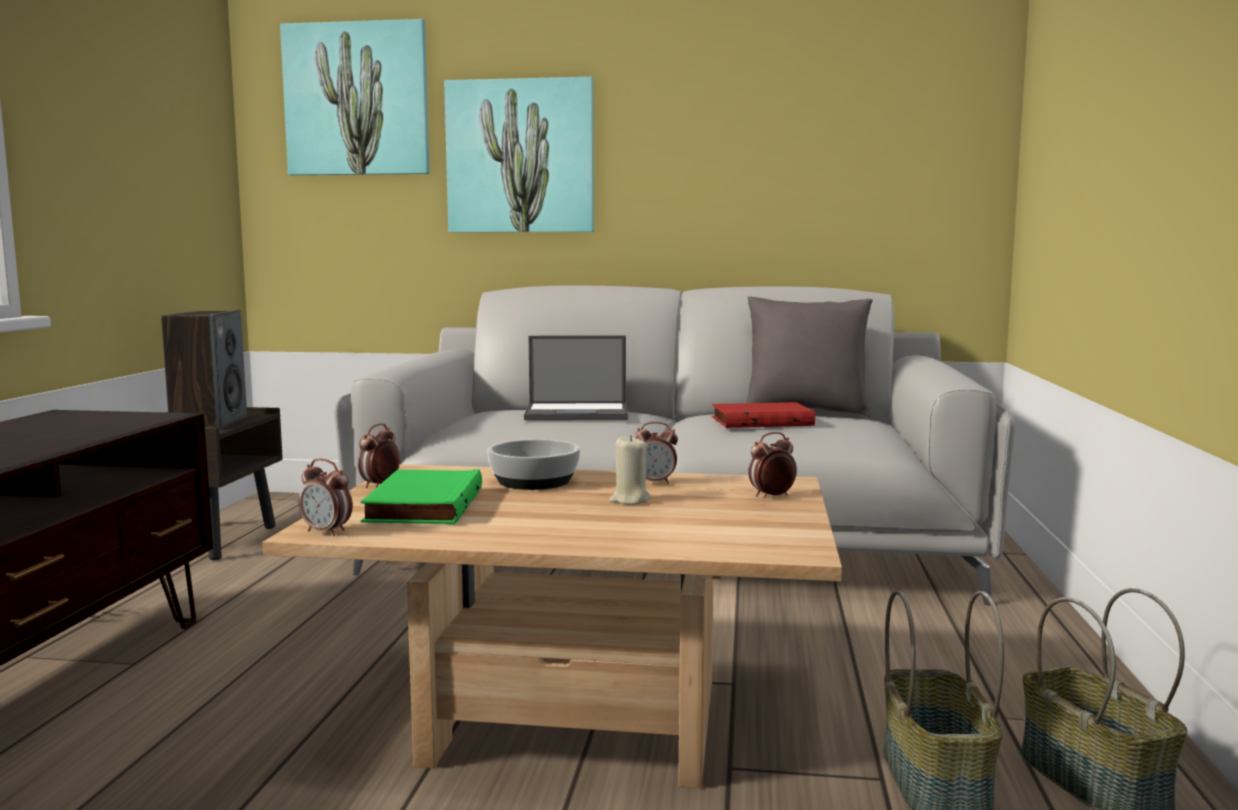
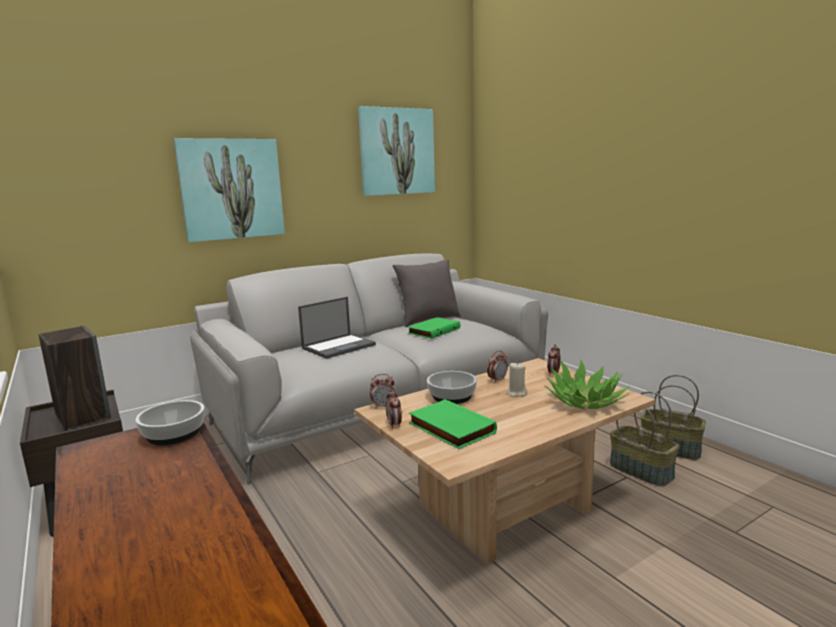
camera: 40 degrees left, 5 degrees up
picture [280,19,430,175] -> picture moved to [358,106,435,196]
alarm clock [298,458,353,536] -> alarm clock moved to [370,374,394,408]
red book [712,402,815,428] -> green book [408,317,460,339]
none -> bowl [135,400,205,445]
none -> potted plant [545,360,629,409]

